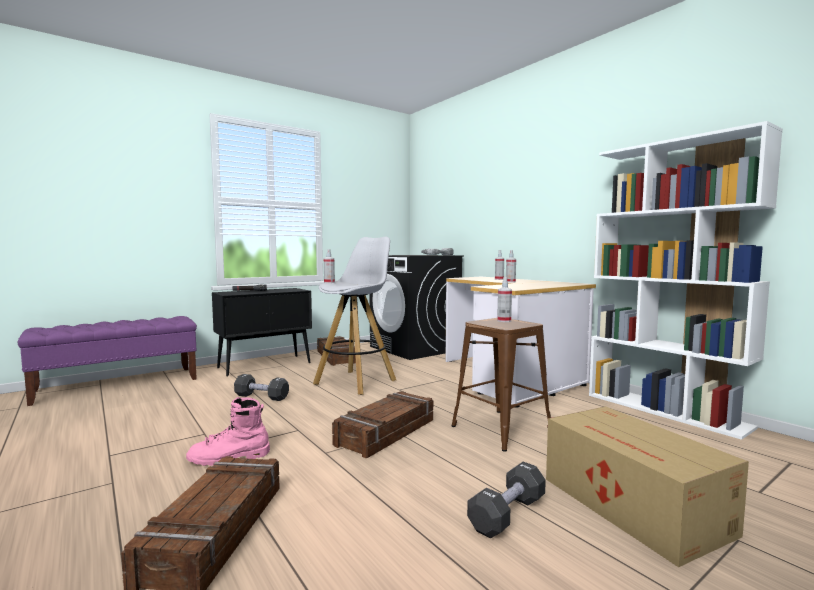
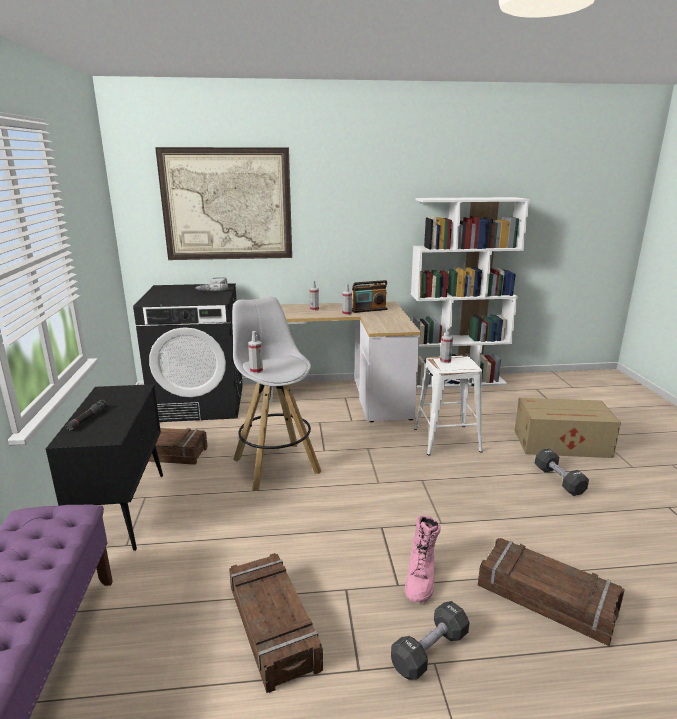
camera: 60 degrees left, 15 degrees up
black dumbbell [234,374,289,401] -> black dumbbell moved to [391,601,470,680]
crate [332,391,433,458] -> crate moved to [229,553,323,693]
brown stool [452,318,551,452] -> white stool [414,356,483,456]
none -> picture [155,147,292,260]
none -> radio [352,280,388,313]

